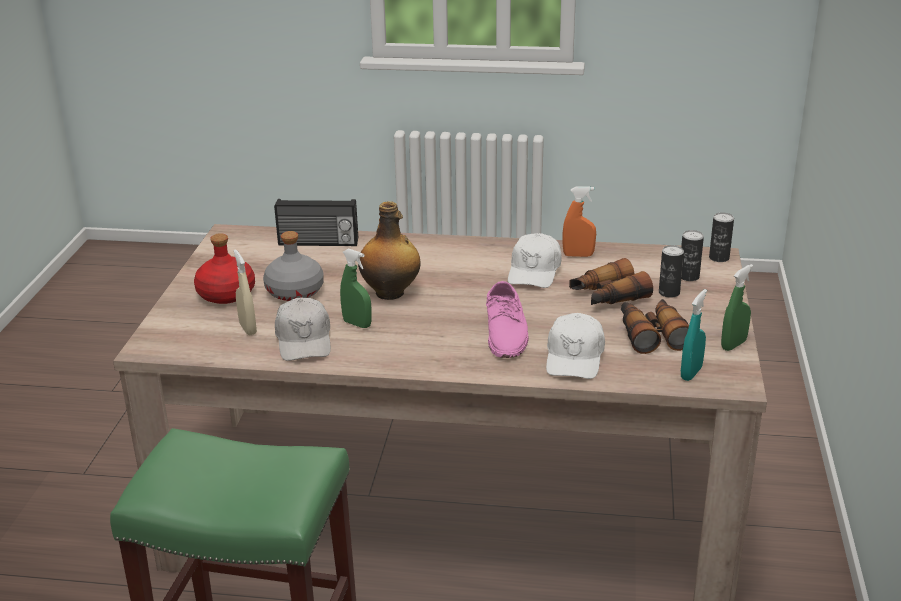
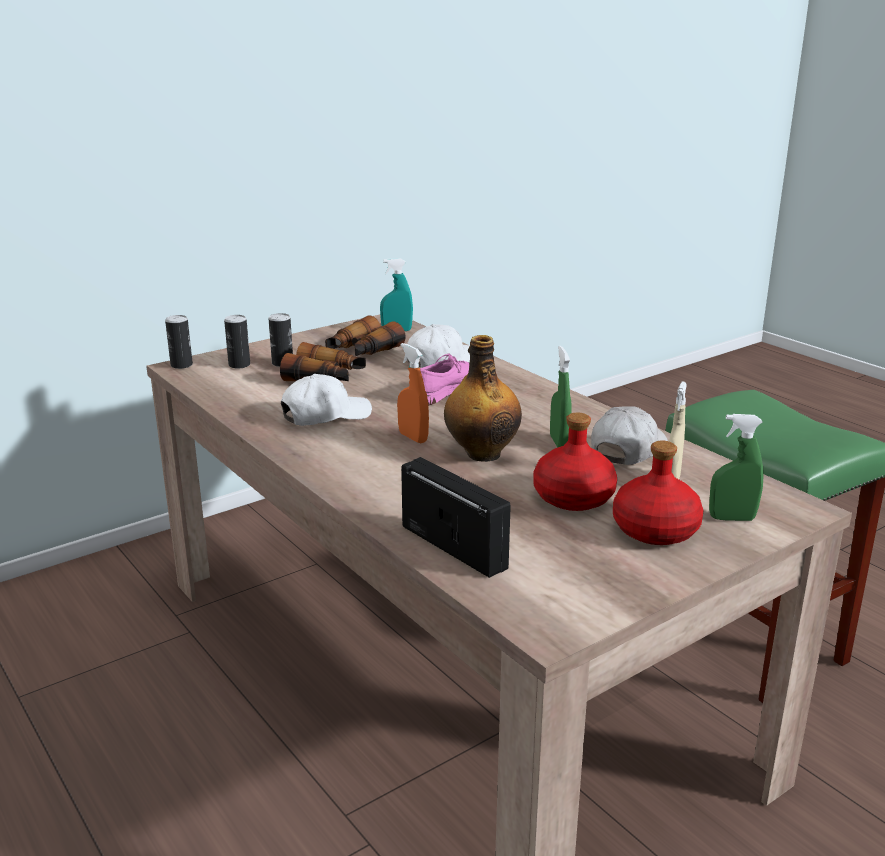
camera: 135 degrees left, 5 degrees down
grey bottle [263,231,324,301] -> red bottle [533,412,617,511]
orange spray bottle [563,186,596,257] -> orange spray bottle moved to [397,343,429,443]
green spray bottle [721,264,753,351] -> green spray bottle moved to [709,414,763,521]

